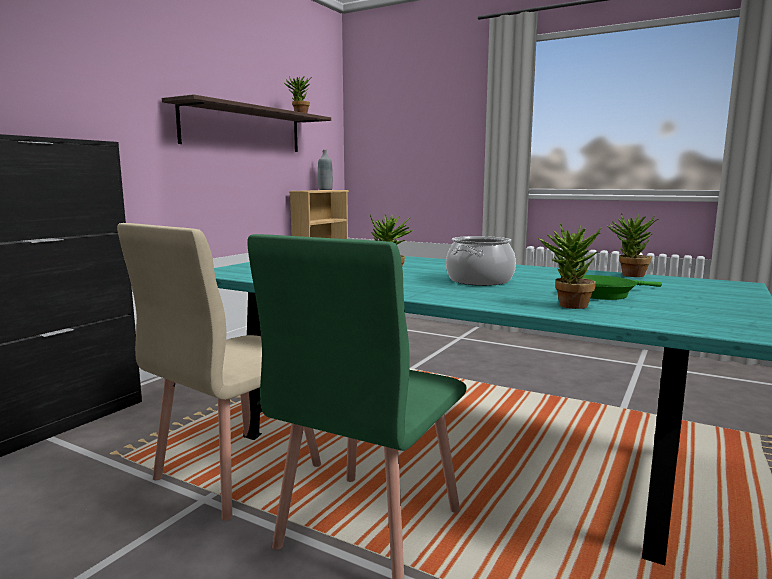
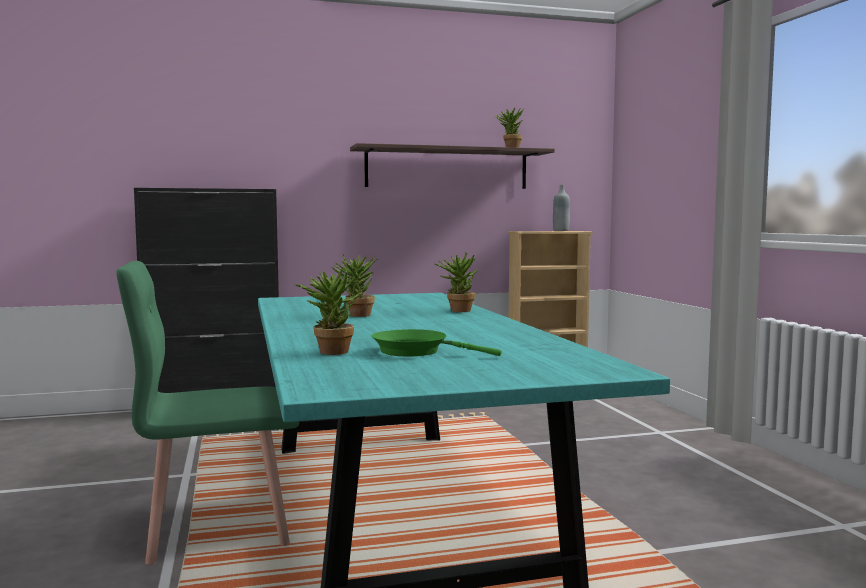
camera: 45 degrees right, 5 degrees down
beige chair [117,223,321,521] -> none
cooking pot [446,236,516,286] -> none
potted plant [607,213,659,277] -> potted plant moved to [435,252,479,312]

